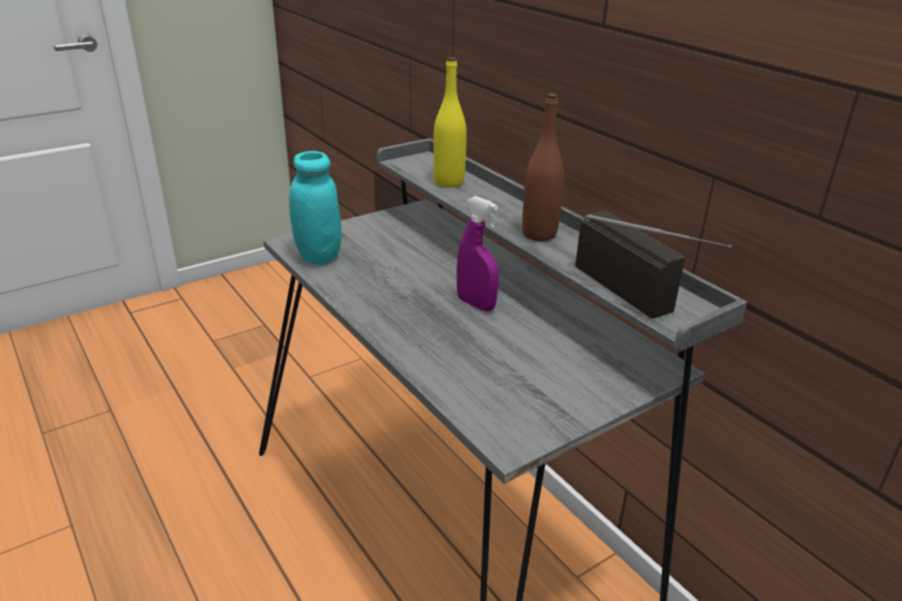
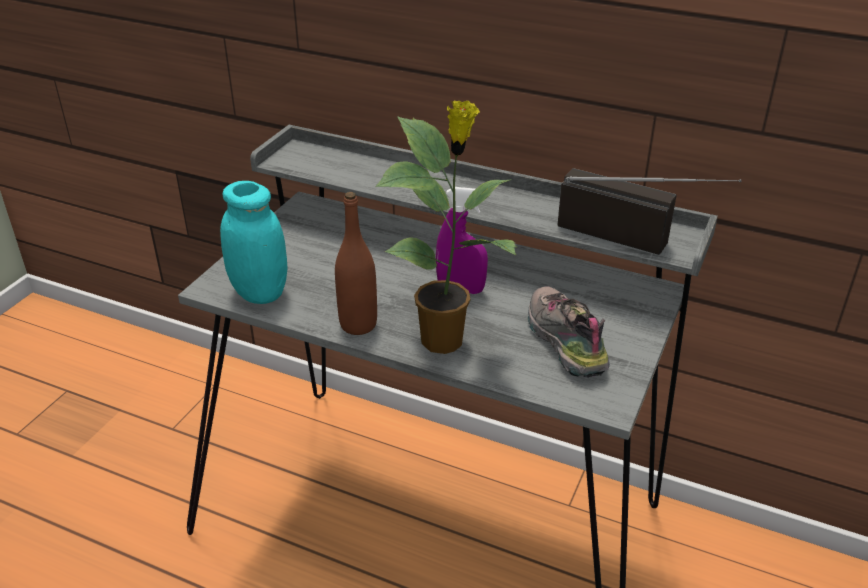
camera: 30 degrees left, 5 degrees up
yellow bottle [433,57,467,188] -> none
brown bottle [522,93,564,241] -> brown bottle moved to [335,192,377,335]
none -> potted plant [375,100,516,354]
none -> shoe [527,286,610,378]

